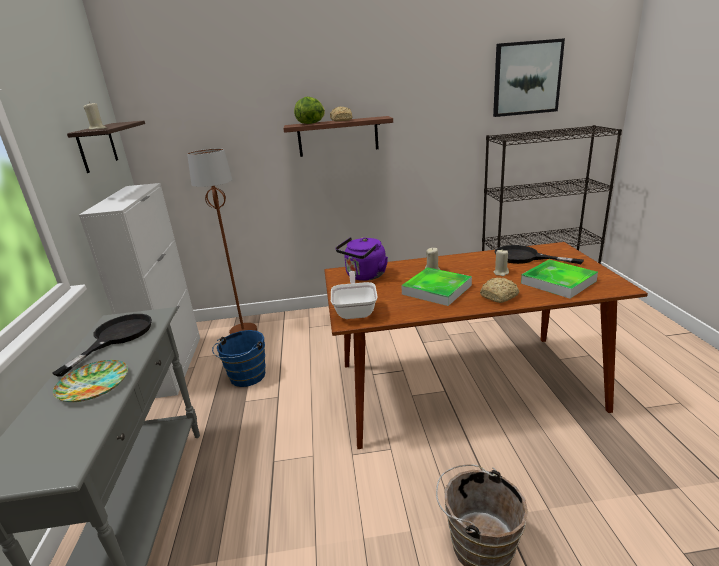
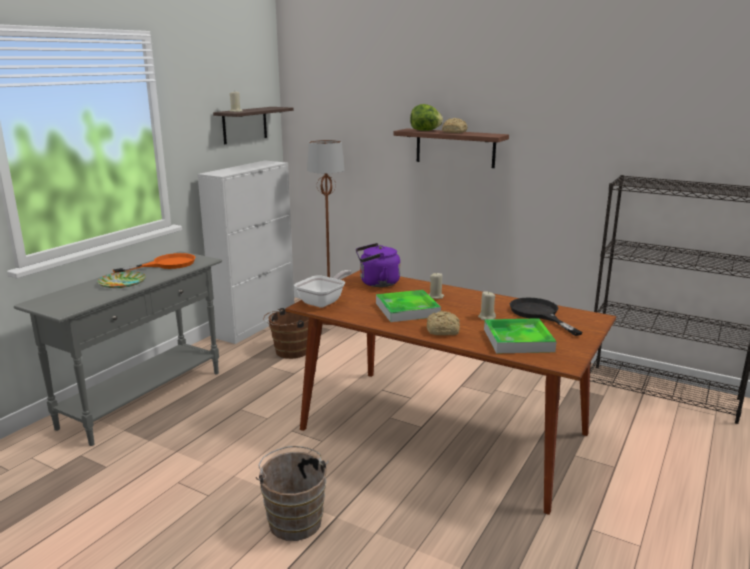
camera: 35 degrees right, 5 degrees down
black frying pan [52,314,152,376] -> orange frying pan [113,253,195,273]
blue bucket [212,330,266,387] -> brown bucket [263,308,309,359]
picture [493,38,565,117] -> none

